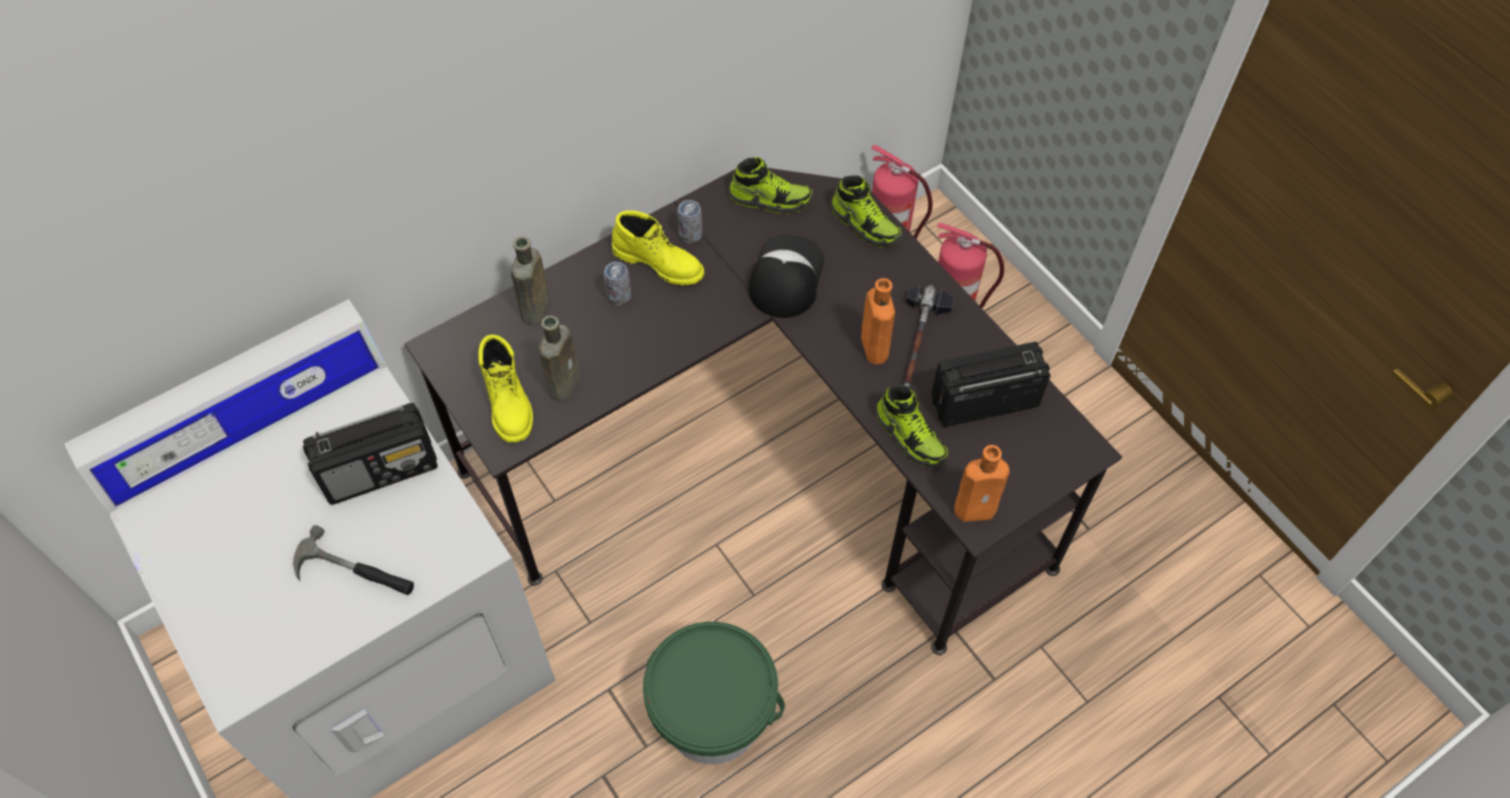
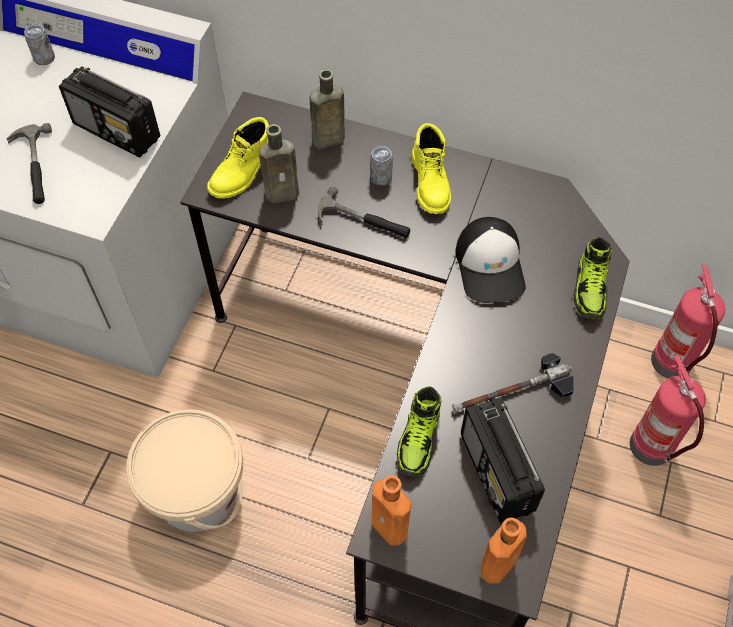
camera: 55 degrees right, 0 degrees up
green bucket [643,622,785,765] -> beige bucket [126,409,243,532]
can [677,200,703,244] -> can moved to [24,24,55,65]
shoe [729,157,814,214] -> none
cap [749,234,824,318] -> cap turned 105 degrees clockwise [455,217,526,303]
orange bottle [861,278,895,365] -> orange bottle moved to [481,518,527,584]
radio [931,342,1050,427] -> radio turned 150 degrees counterclockwise [461,397,545,524]
none -> hammer [318,187,410,238]

